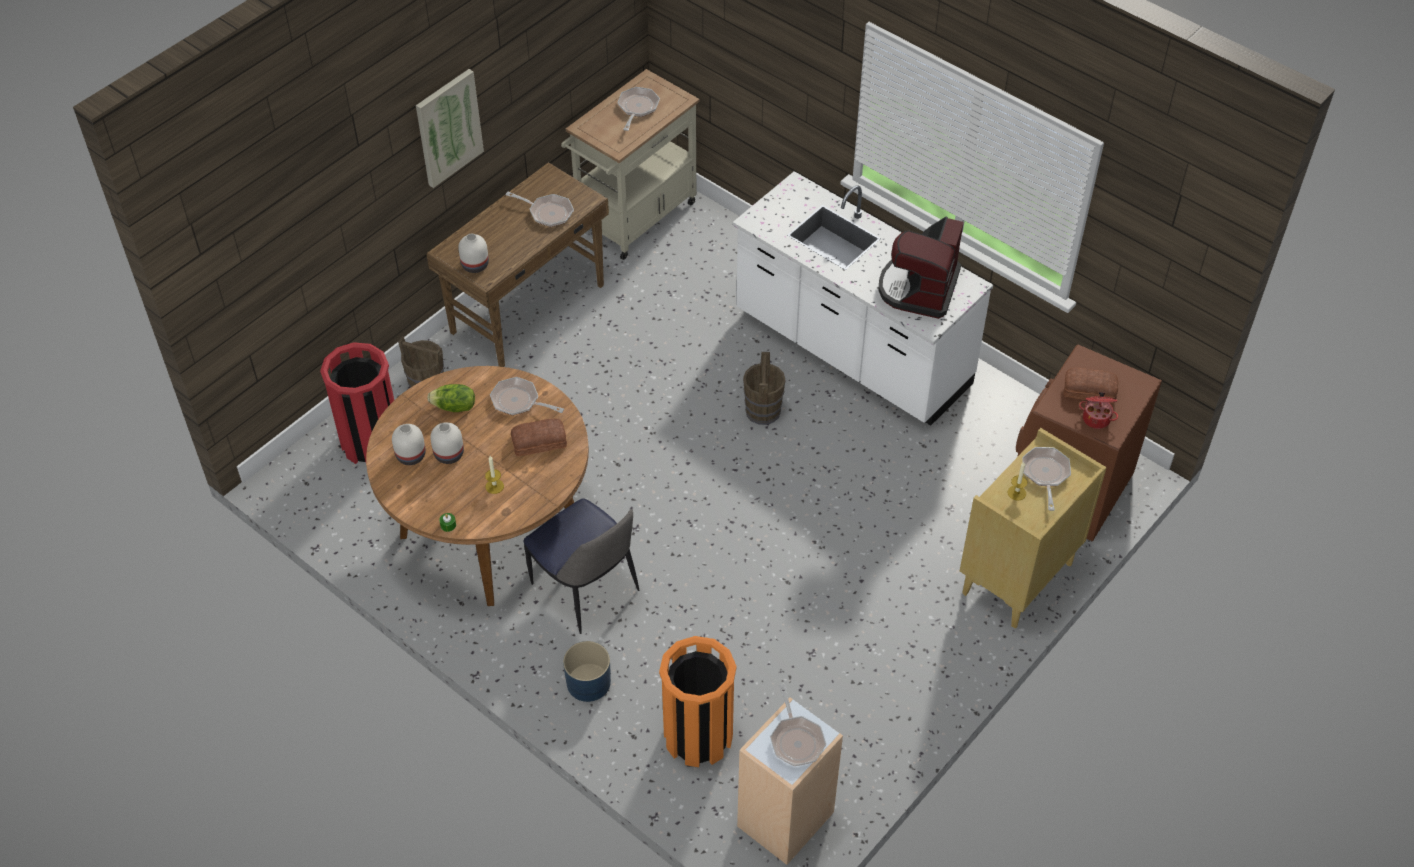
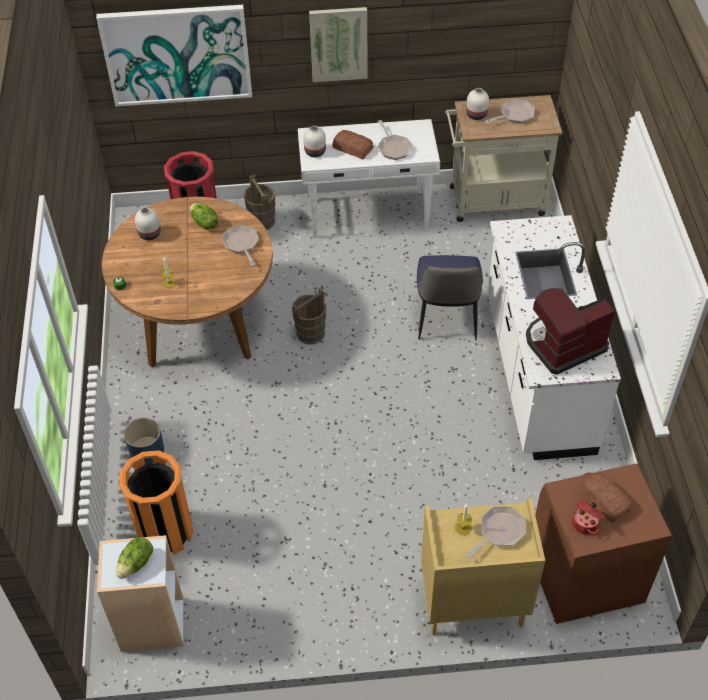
camera: 45 degrees right, 0 degrees up
brown console table [427,162,609,367] -> white console table [298,119,440,238]
white vase [430,422,464,464] -> white vase moved to [466,88,489,120]
bread [511,419,567,456] -> bread moved to [333,130,373,159]
chair [523,498,639,634] -> chair moved to [417,255,483,340]
brown bucket [743,352,786,425] -> brown bucket moved to [292,288,326,345]
frying pan [770,684,826,766] -> lettuce [116,537,153,579]
none -> picture [96,5,252,106]

